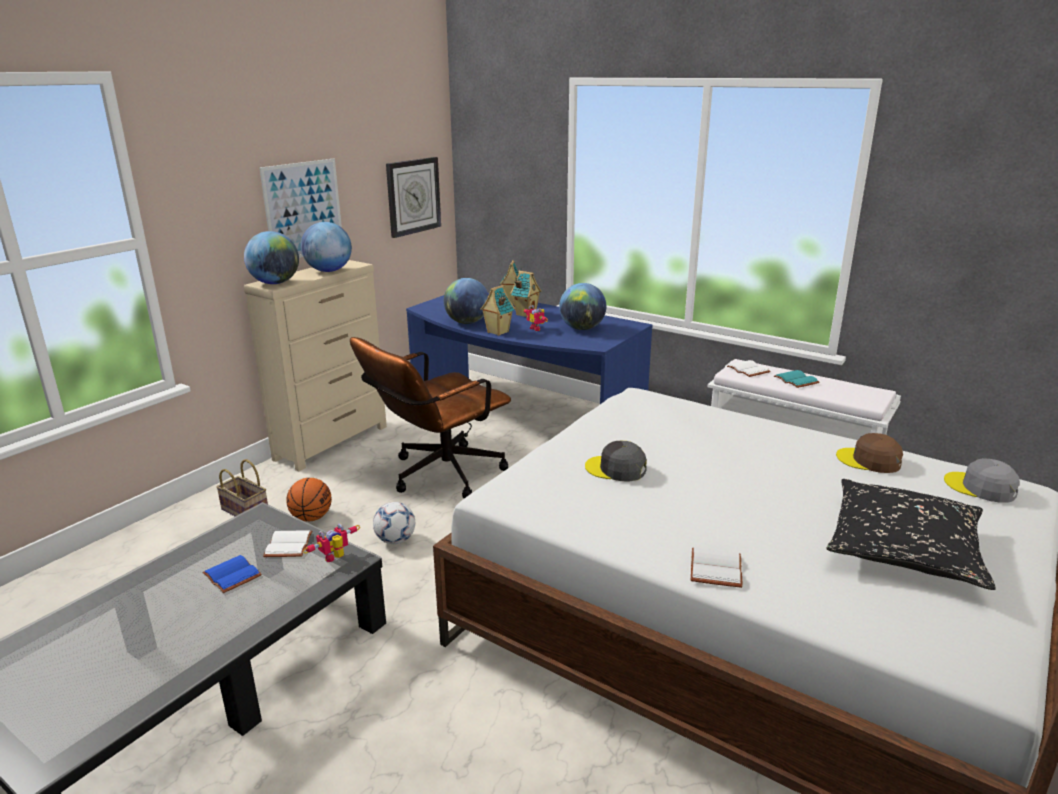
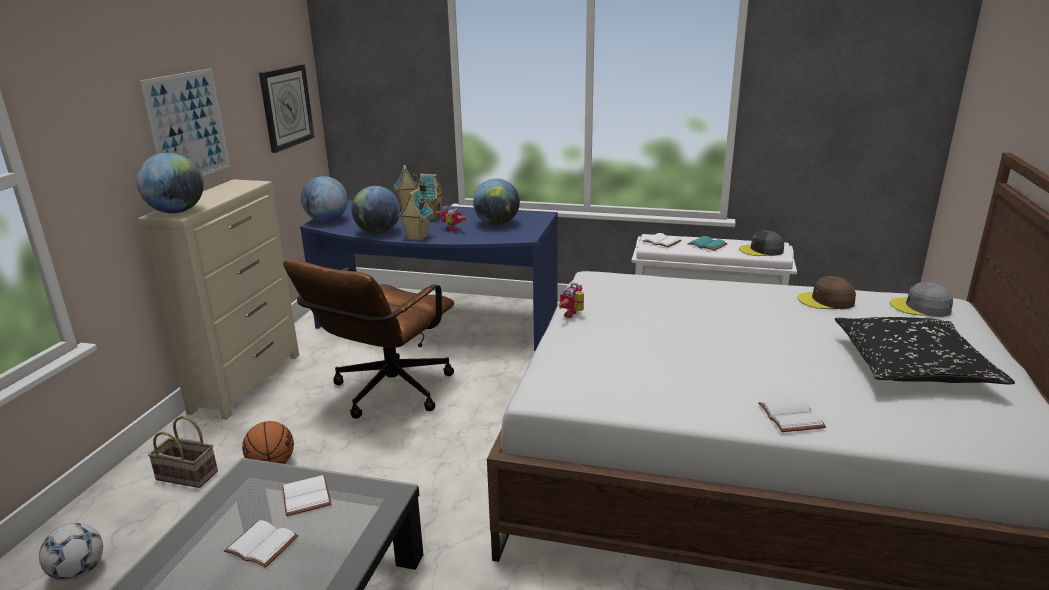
camera: 20 degrees left, 0 degrees up
blue book [202,555,262,593] -> white book [224,520,298,568]
globe [301,222,352,272] -> globe moved to [301,176,348,222]
toy robot [303,523,360,562] -> toy robot moved to [559,282,584,318]
football [373,502,415,544] -> football moved to [39,523,103,581]
grey cap [585,441,647,481] -> grey cap moved to [739,231,784,256]

